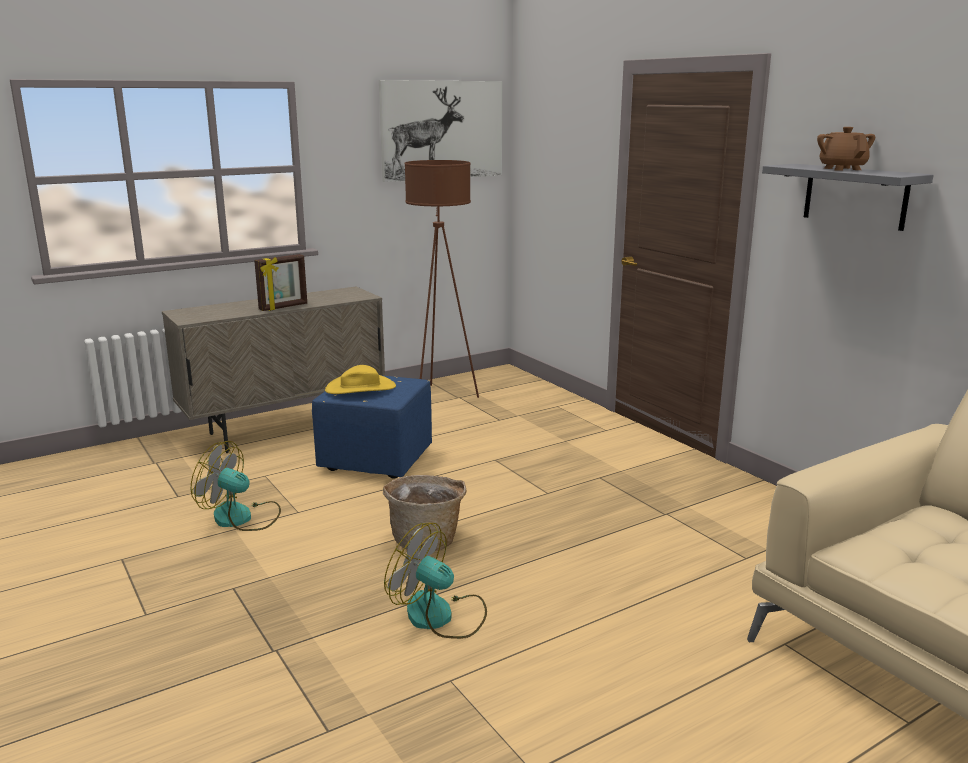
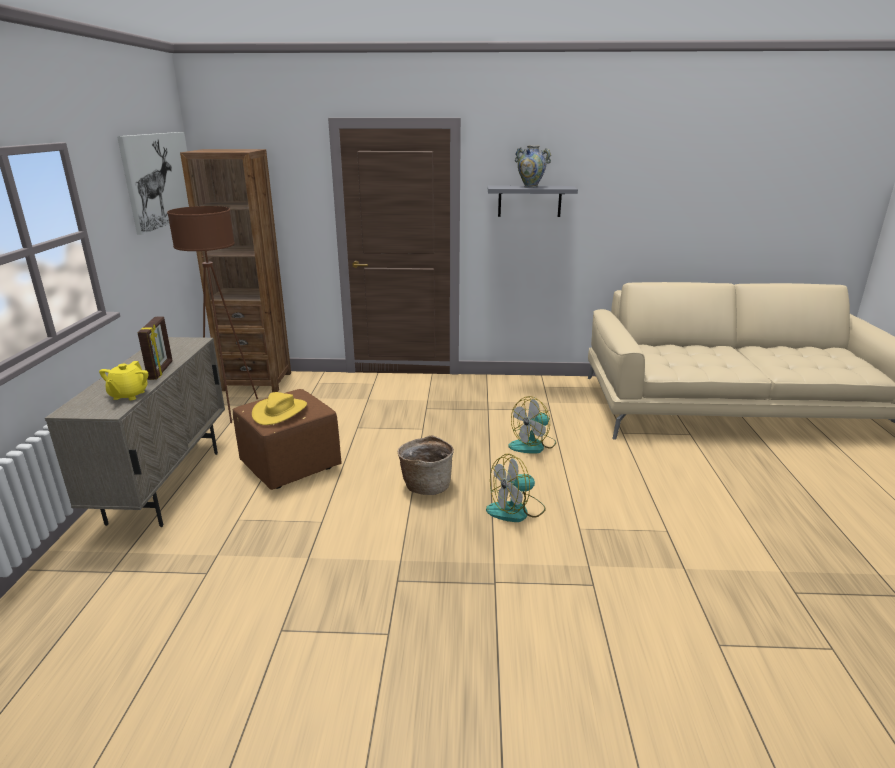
camera: 55 degrees left, 5 degrees up
fan [191,441,281,531] -> fan moved to [508,396,556,453]
blue ottoman [312,375,432,479] -> brown ottoman [233,389,342,490]
brown teapot [817,127,875,171] -> vase [515,145,551,188]
none -> yellow teapot [99,361,148,400]
none -> brown bookcase [180,149,291,392]

